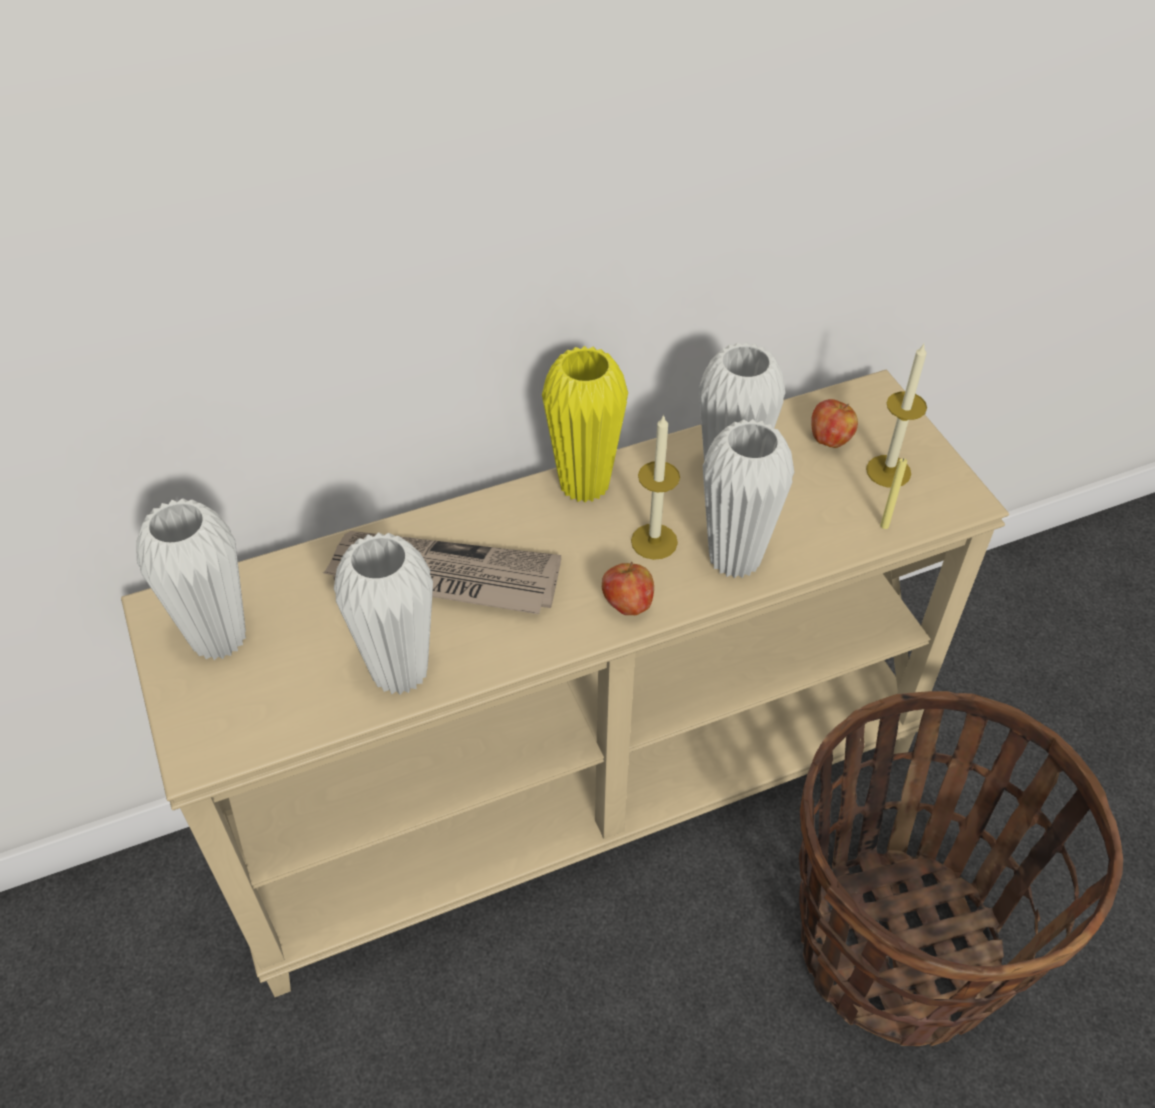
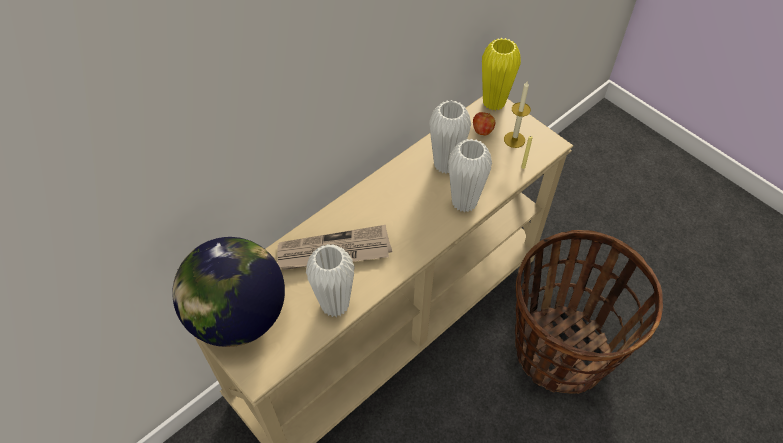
camera: 20 degrees left, 5 degrees up
white vase [136,498,246,660] -> globe [172,237,285,347]
yellow vase [542,346,628,503] -> yellow vase moved to [482,38,521,111]
apple [602,562,654,615] -> none
candle [631,414,680,560] -> none

